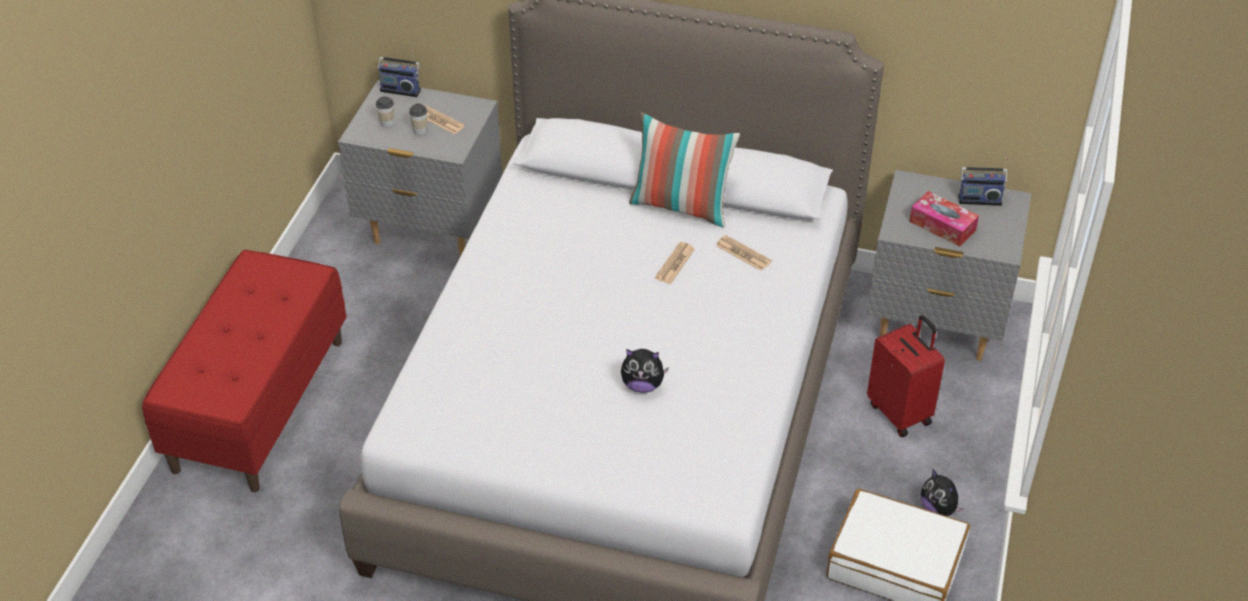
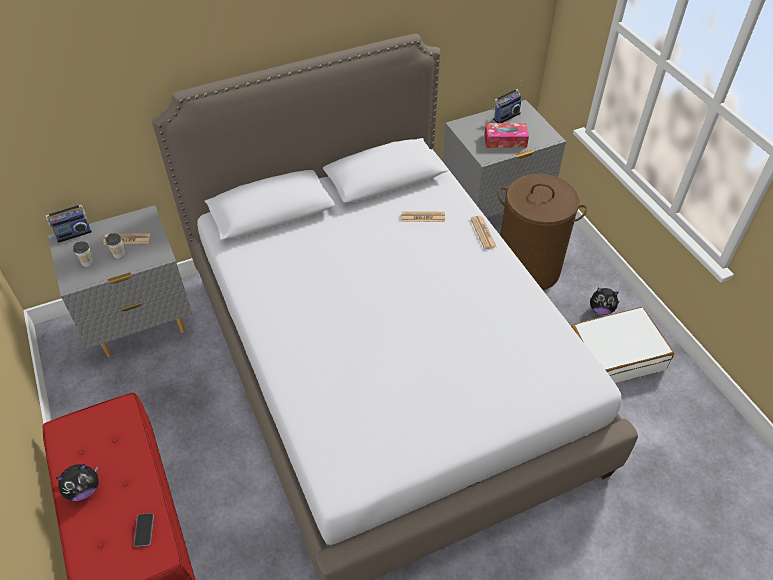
camera: 40 degrees left, 5 degrees up
plush toy [621,349,669,393] -> plush toy moved to [56,464,99,501]
pillow [629,112,740,228] -> none
newspaper [655,242,695,284] -> newspaper moved to [470,216,496,249]
red suitcase [867,315,945,437] -> brown laundry basket [498,174,587,290]
none -> phone [134,513,154,547]

